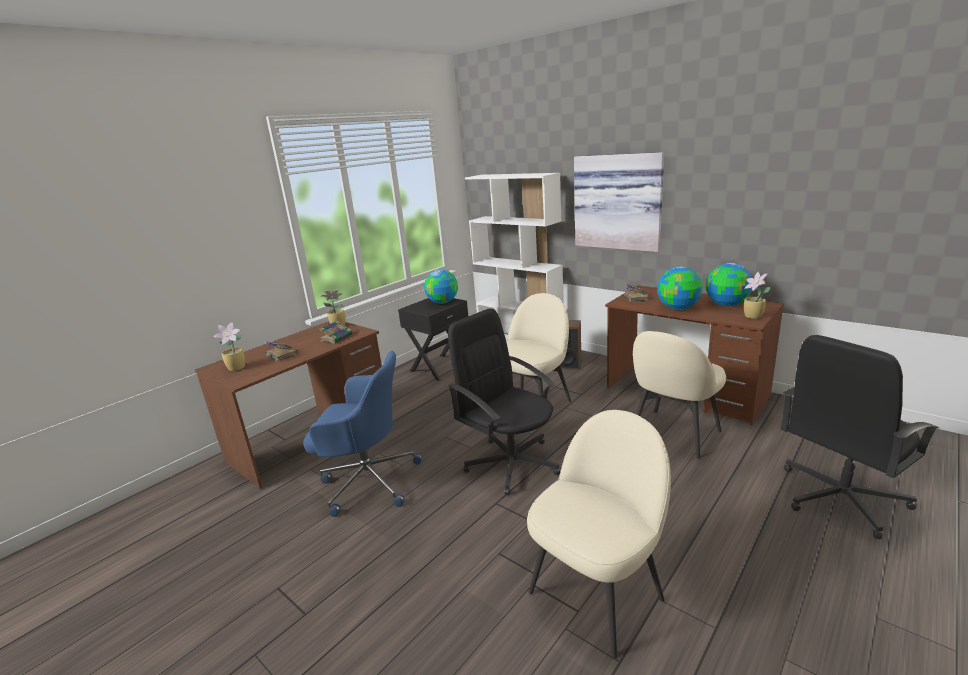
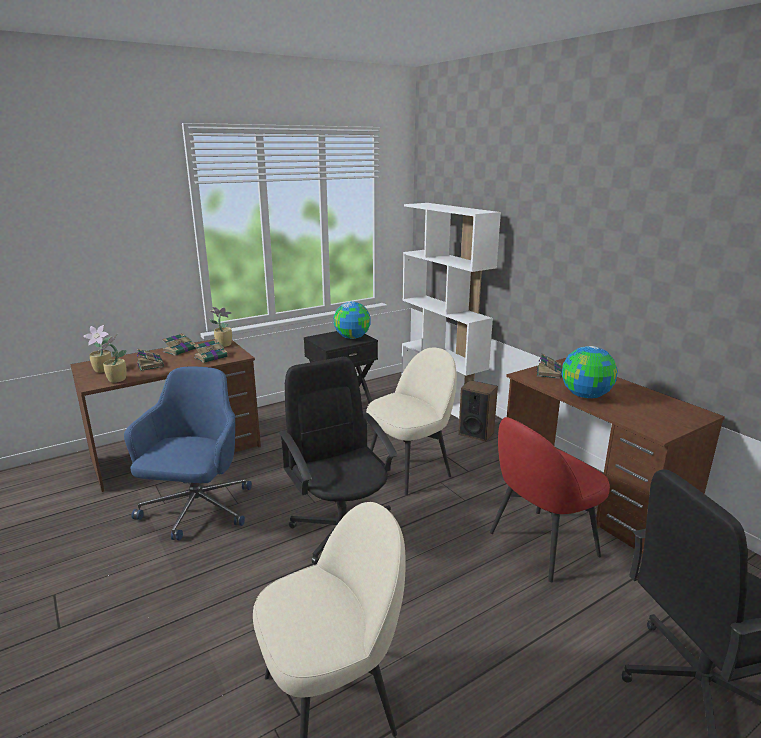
camera: 15 degrees right, 0 degrees up
blue office chair [303,351,422,517] -> blue office chair turned 105 degrees counterclockwise [124,367,252,540]
picture [574,152,664,252] -> none
beige chair [633,331,726,459] -> red chair [490,417,610,582]
globe [706,263,752,306] -> none
potted plant [744,272,771,319] -> potted plant moved to [98,333,127,383]
none -> book [162,333,196,356]

